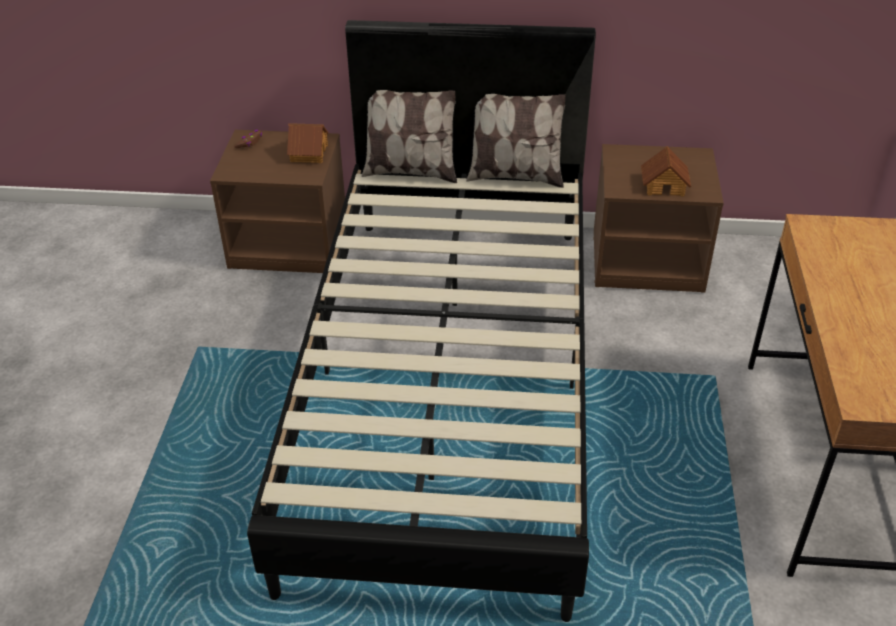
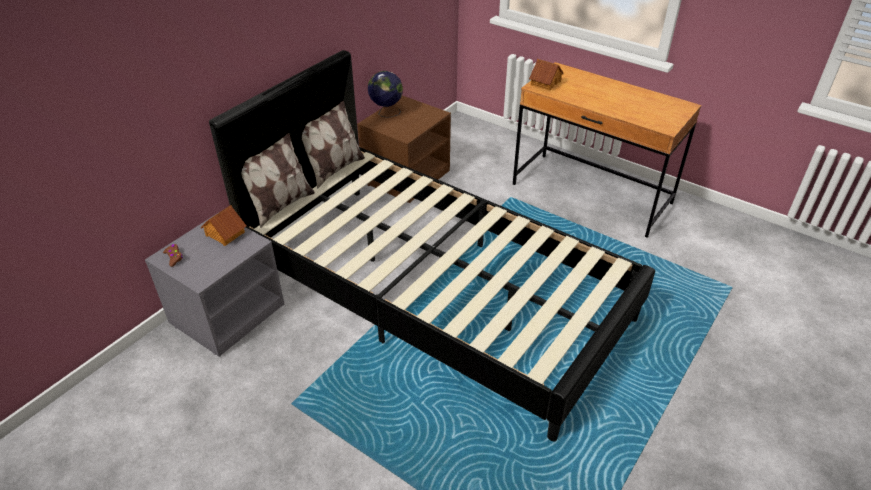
camera: 60 degrees left, 0 degrees up
brown nightstand [210,130,345,273] -> grey nightstand [145,213,284,357]
toy house [641,146,691,197] -> toy house moved to [529,59,564,91]
none -> globe [368,71,403,118]

